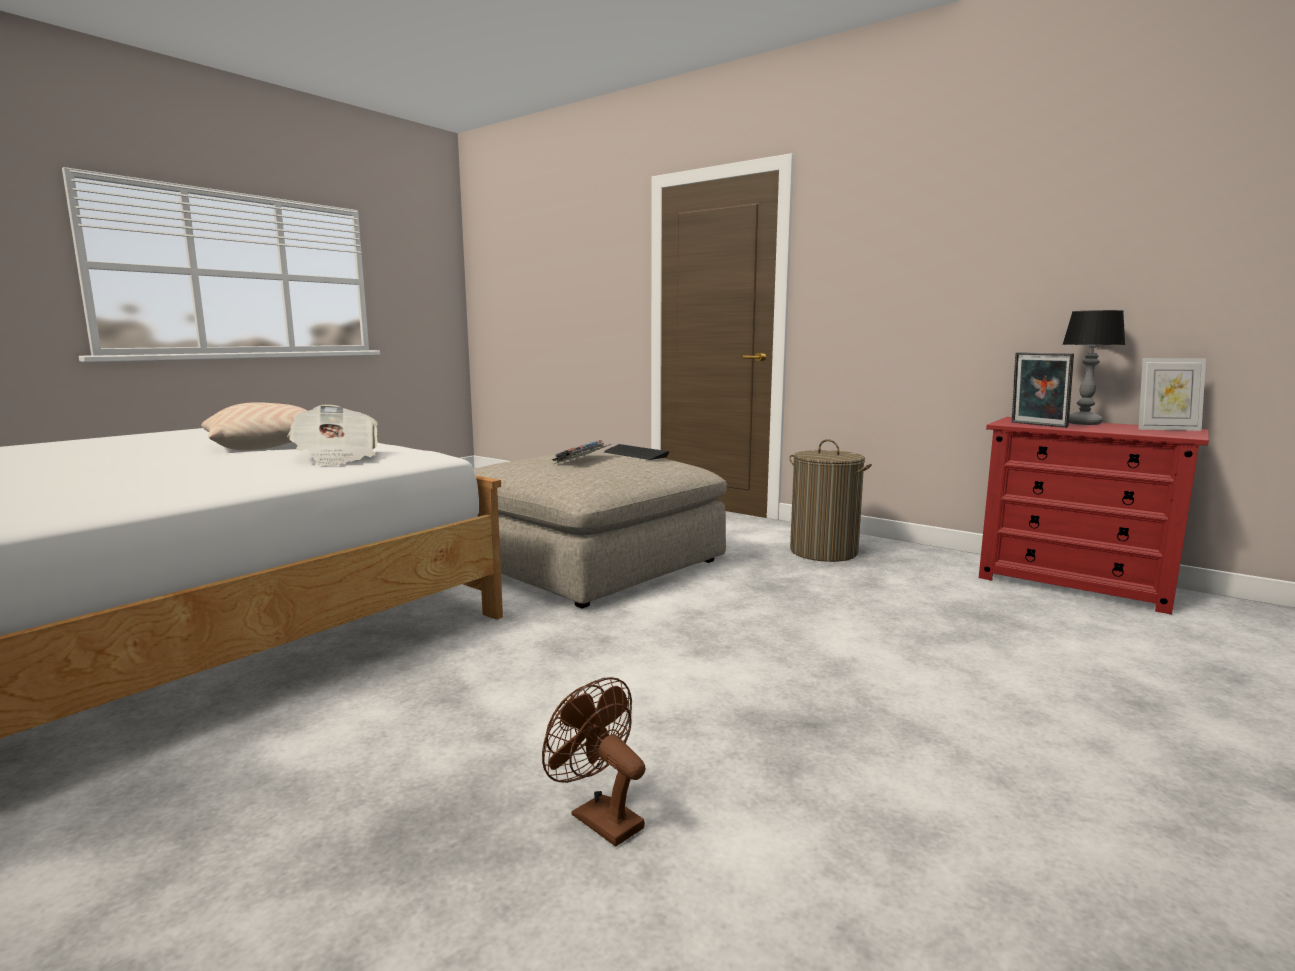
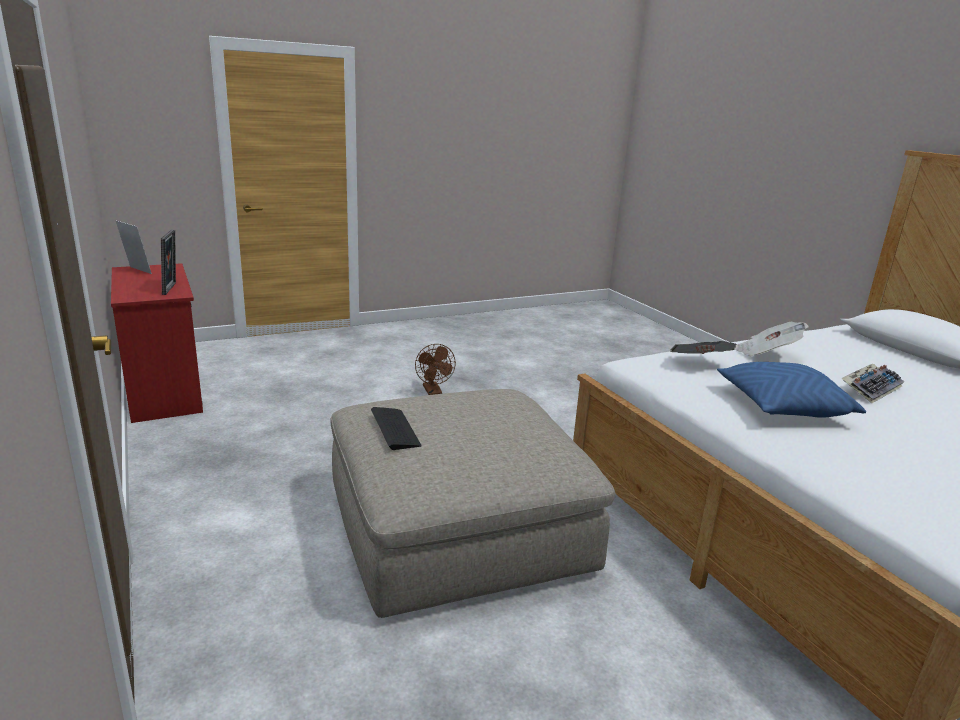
camera: 155 degrees left, 10 degrees up
beige pillow [201,402,307,450] -> blue pillow [717,362,866,418]
brown fan [542,677,646,847] -> brown fan moved to [415,344,456,395]
keyboard [552,440,611,464] -> keyboard moved to [841,364,904,403]
laundry basket [789,439,872,562] -> none
table lamp [1062,310,1126,425] -> none
none -> newspaper [735,322,809,356]

